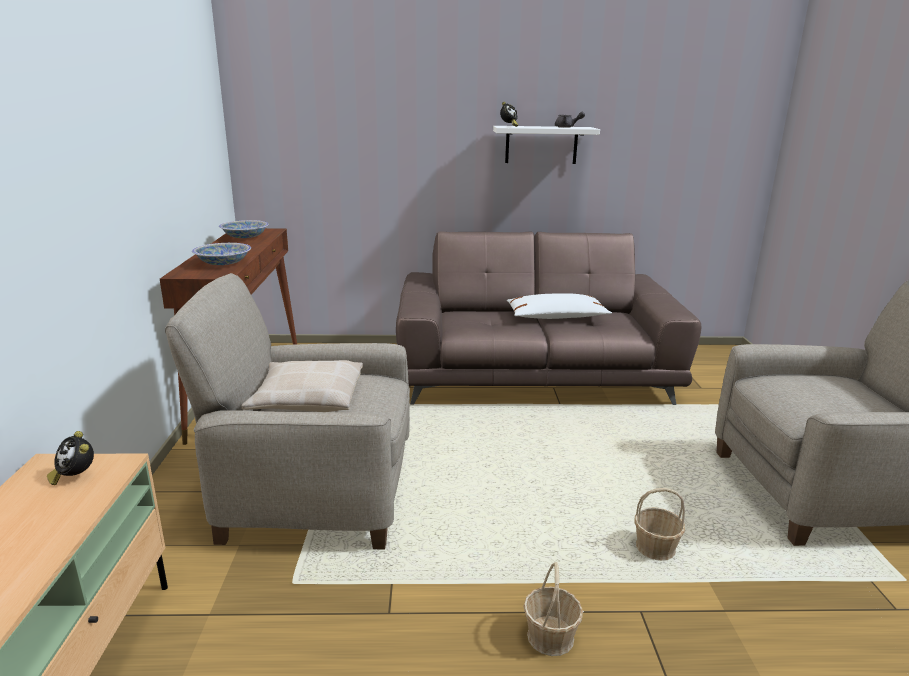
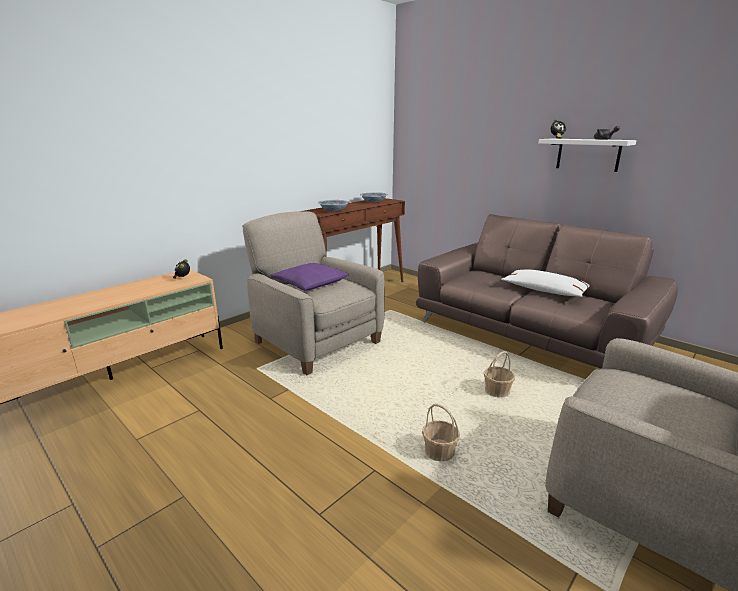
camera: 45 degrees right, 0 degrees up
beige pillow [241,360,363,412] -> purple pillow [270,263,349,290]
basket [524,562,583,656] -> basket moved to [484,351,515,398]

